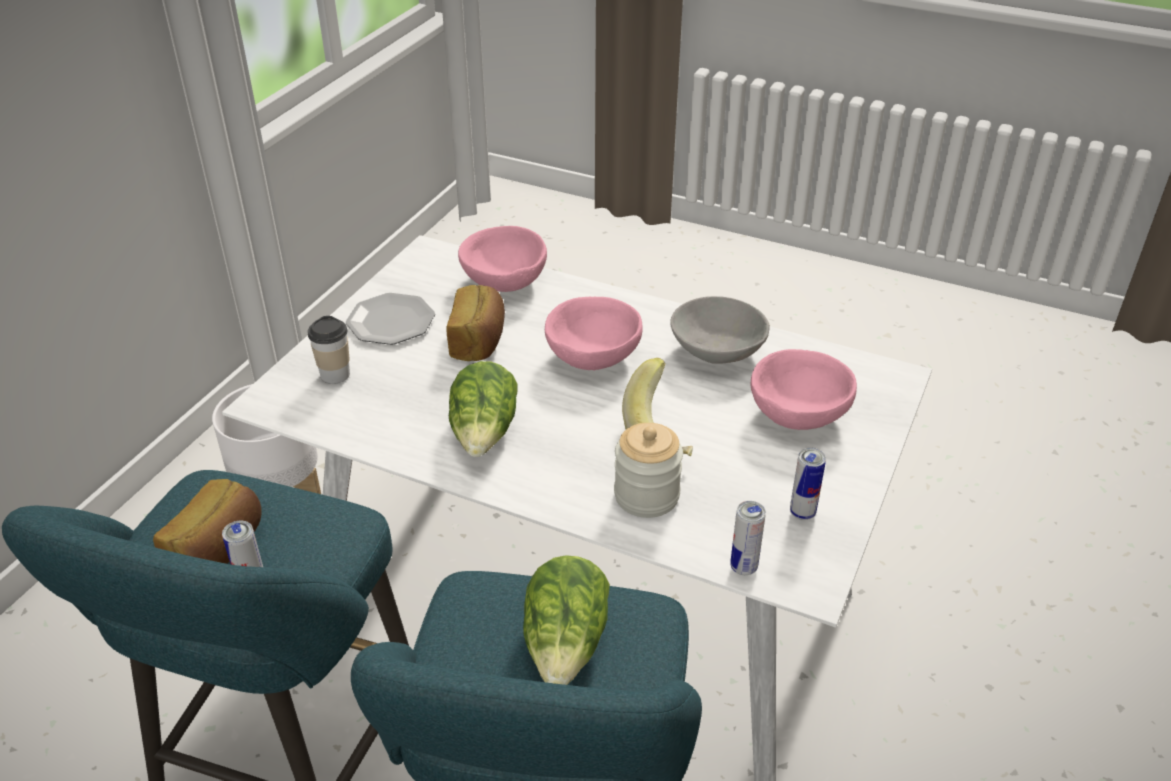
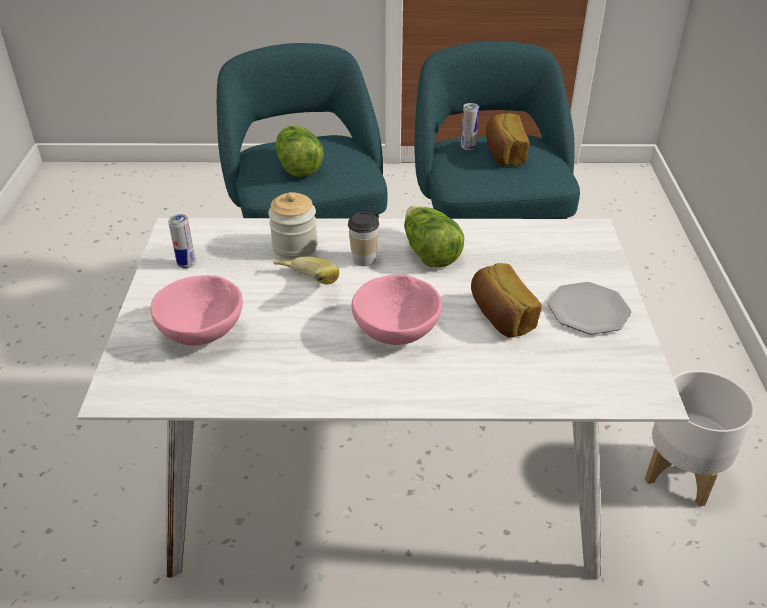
camera: 155 degrees right, 0 degrees up
cup [308,316,350,384] -> cup moved to [348,212,379,266]
pink bowl [458,226,547,292] -> none
grey bowl [670,296,770,364] -> none
can [730,501,766,575] -> none

